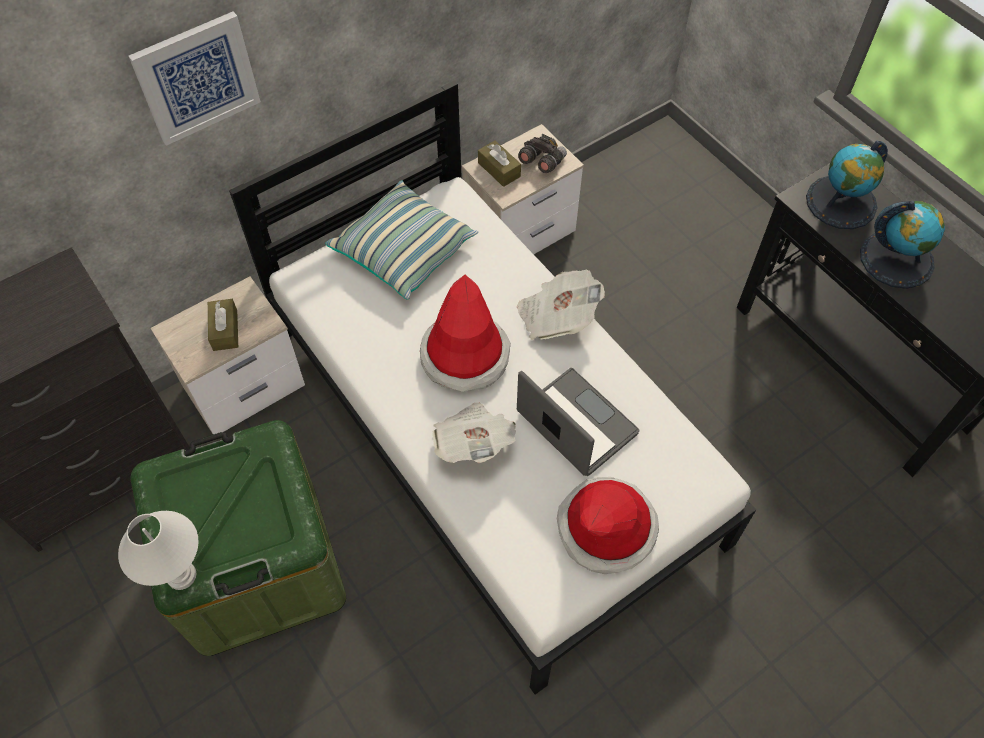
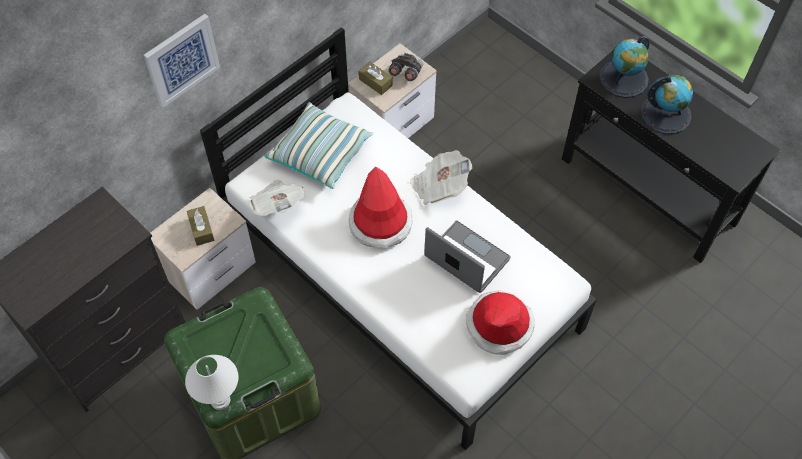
camera: 10 degrees left, 0 degrees up
newspaper [432,403,516,463] -> newspaper moved to [250,180,304,216]

